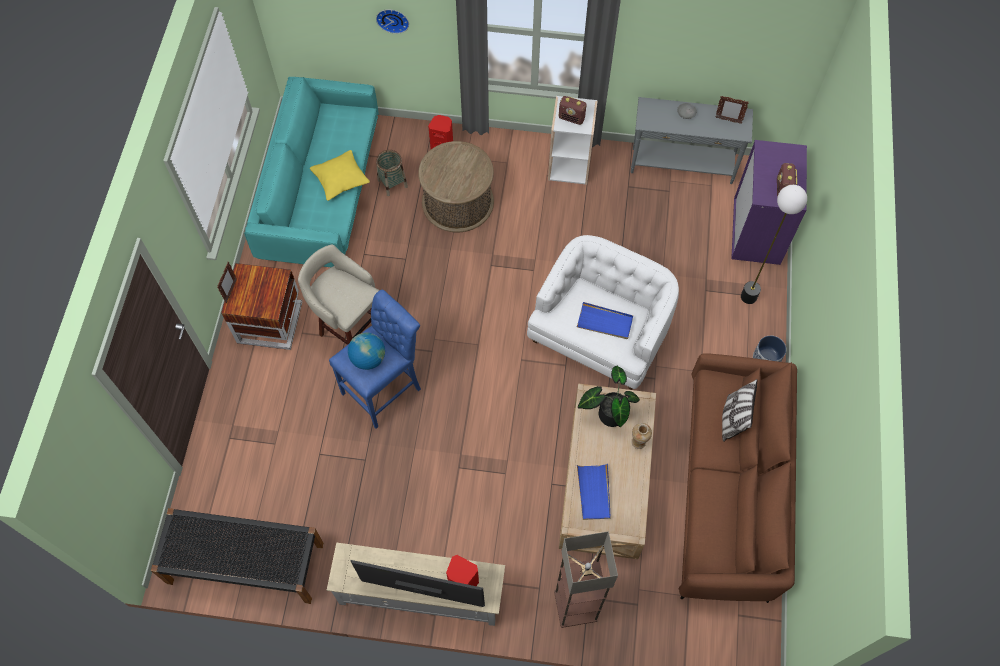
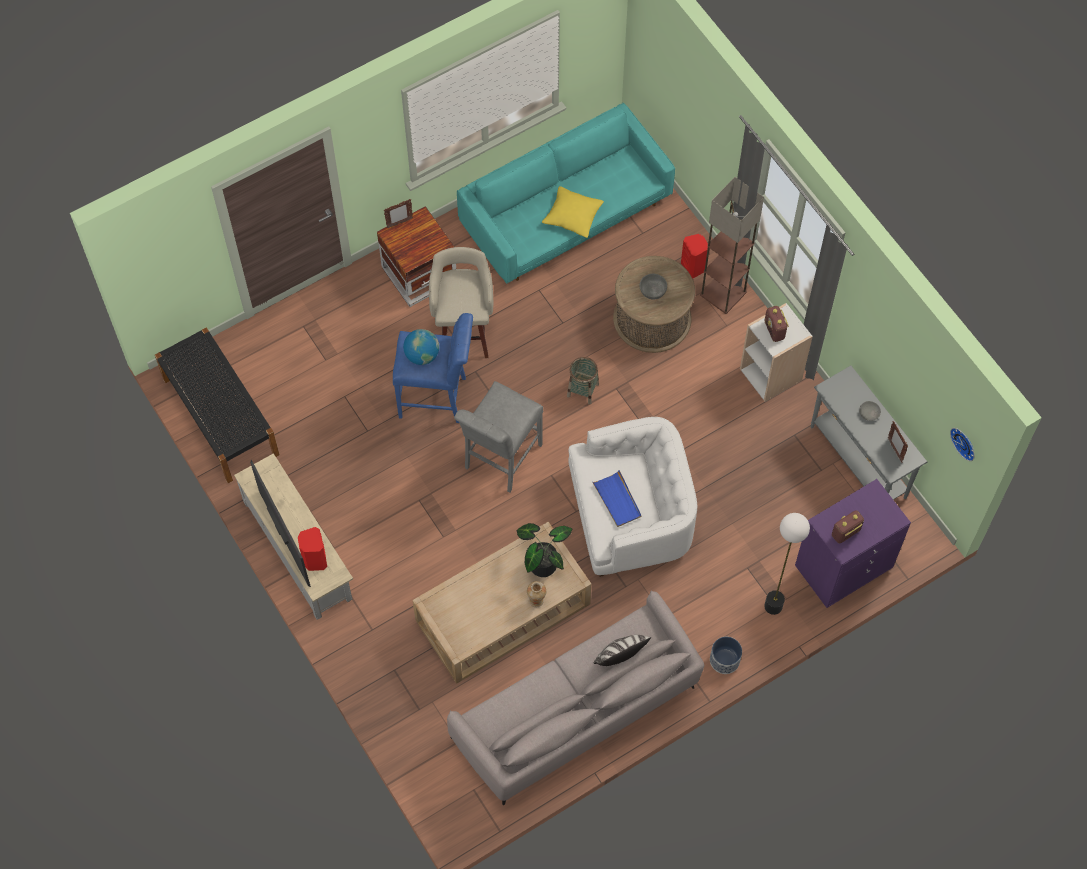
camera: 50 degrees right, 0 degrees up
wall clock [376,9,409,34] -> wall clock moved to [950,428,975,461]
basket [376,150,408,196] -> basket moved to [567,357,599,404]
floor lamp [554,531,618,628] -> floor lamp moved to [700,177,764,314]
blue tray [577,464,610,520] -> none
brown sofa [679,353,797,603] -> grey sofa [447,591,704,806]
none -> grey stool [454,381,543,492]
none -> grey bowl [640,274,667,300]

